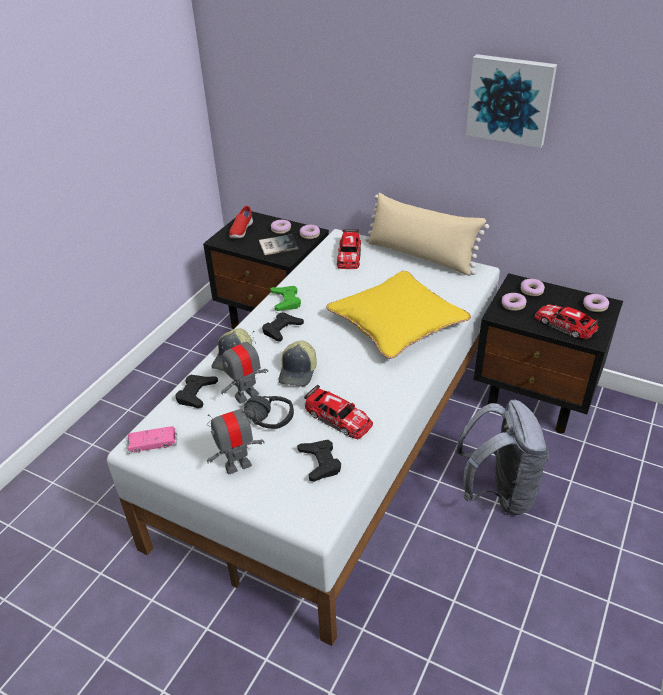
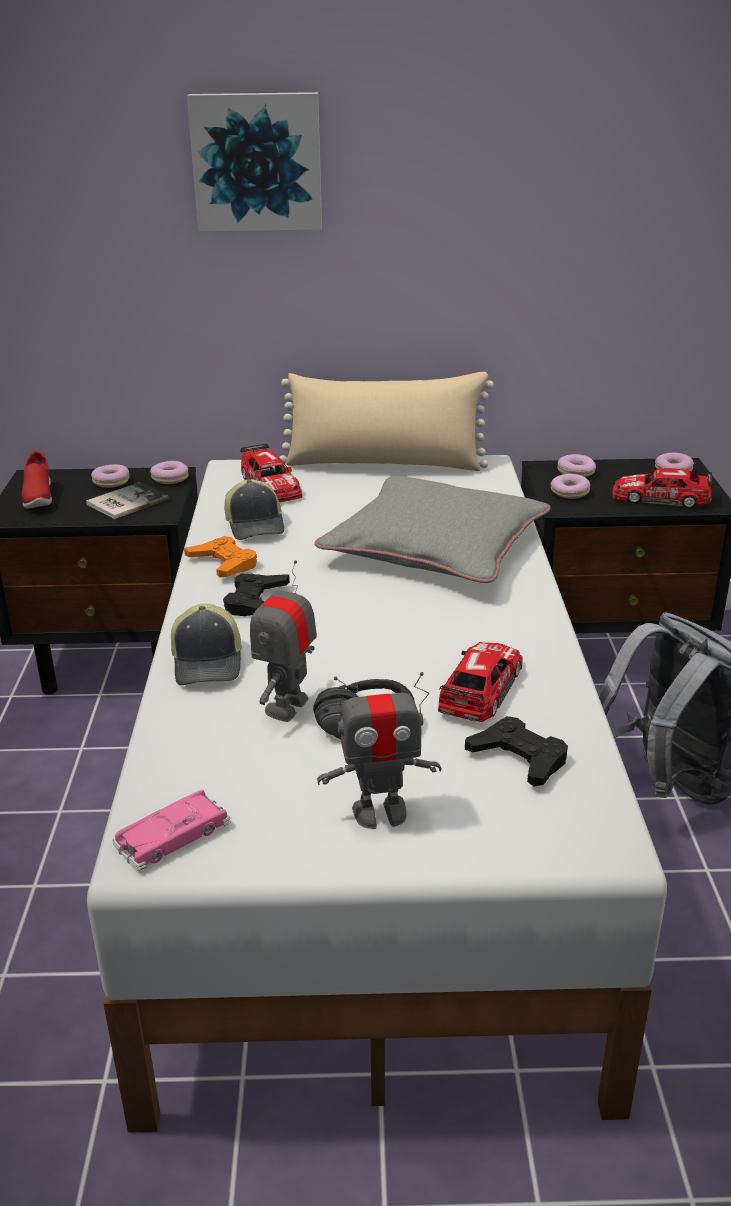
camera: 30 degrees left, 10 degrees down
black game controller [175,375,218,408] -> none
toy robot [207,400,264,474] -> toy robot turned 135 degrees counterclockwise [317,672,442,829]
green game controller [270,286,301,311] -> orange game controller [184,536,257,578]
cap [278,341,317,387] -> cap moved to [224,479,284,540]
toy car [304,384,373,439] -> toy car turned 75 degrees counterclockwise [438,642,523,722]
yellow pillow [326,271,471,359] -> grey pillow [314,476,551,583]
picture [466,54,557,148] -> picture moved to [187,92,322,232]

